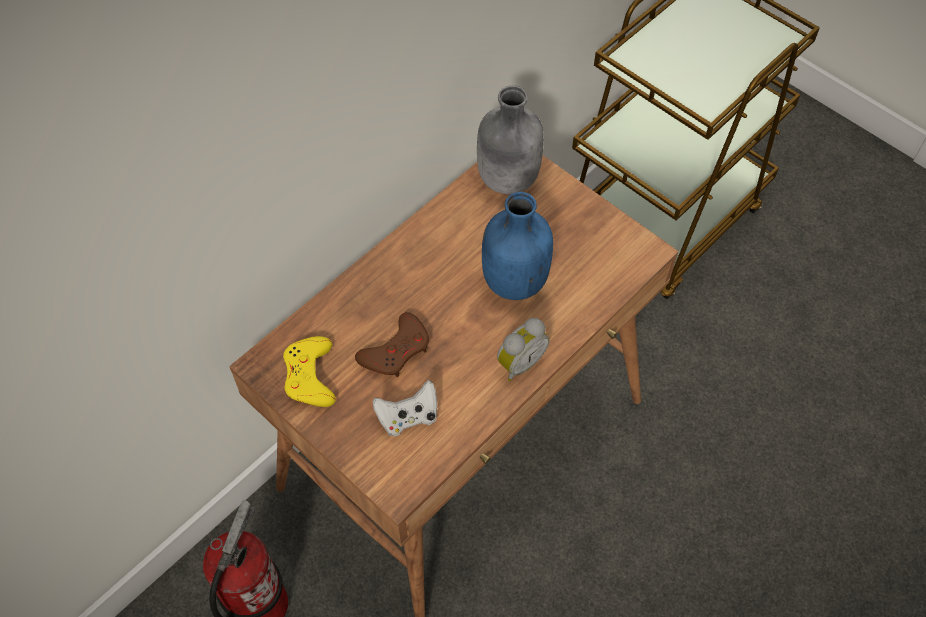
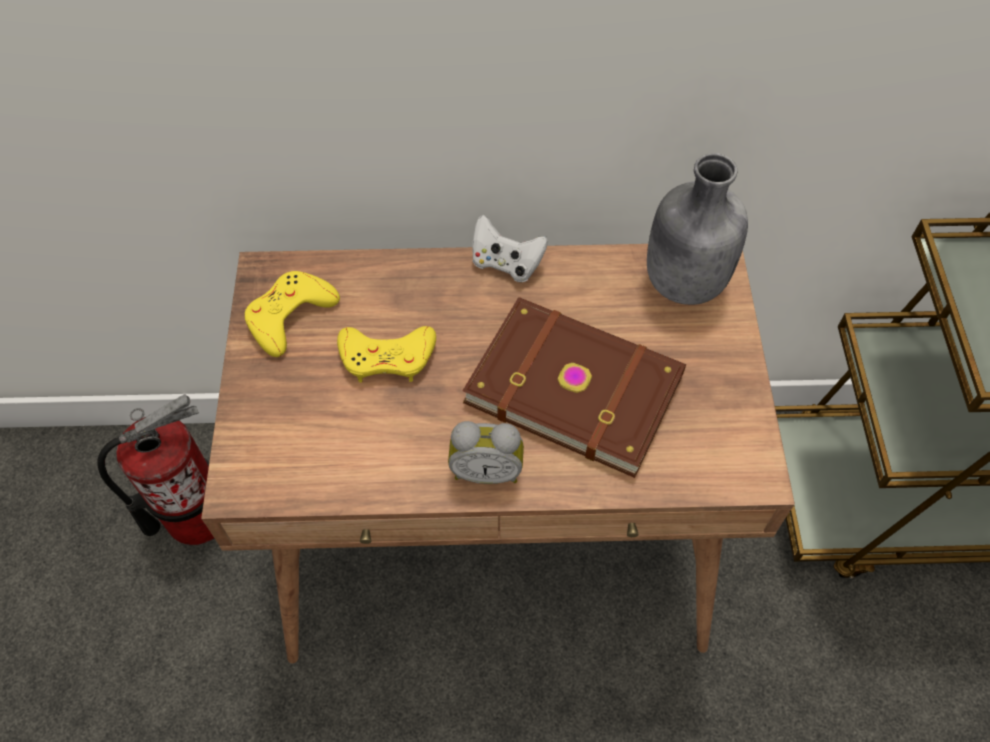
camera: 45 degrees right, 0 degrees up
brown game controller [355,312,429,377] -> yellow game controller [337,326,436,383]
white game controller [372,380,437,436] -> white game controller moved to [472,215,548,282]
blue bottle [482,192,553,300] -> brown book [462,297,686,478]

